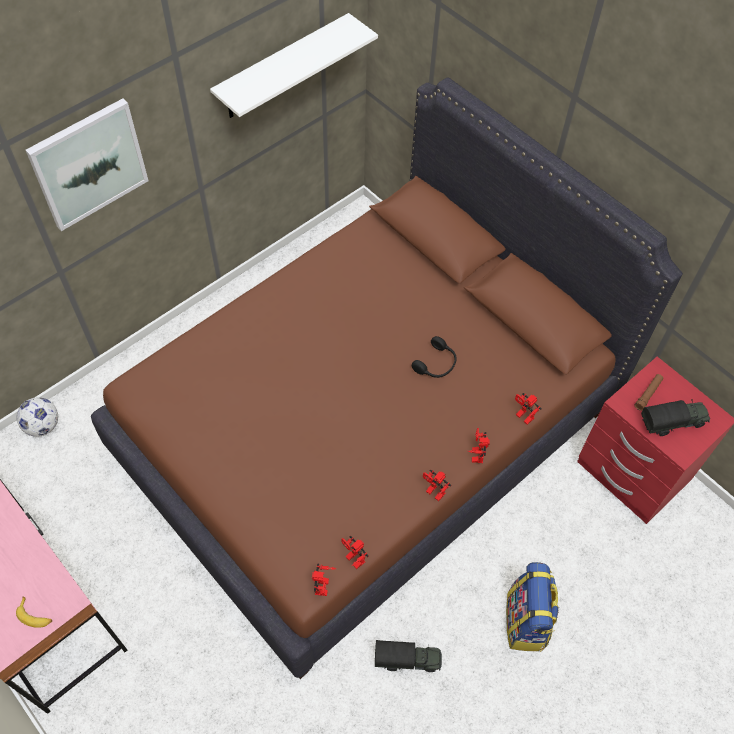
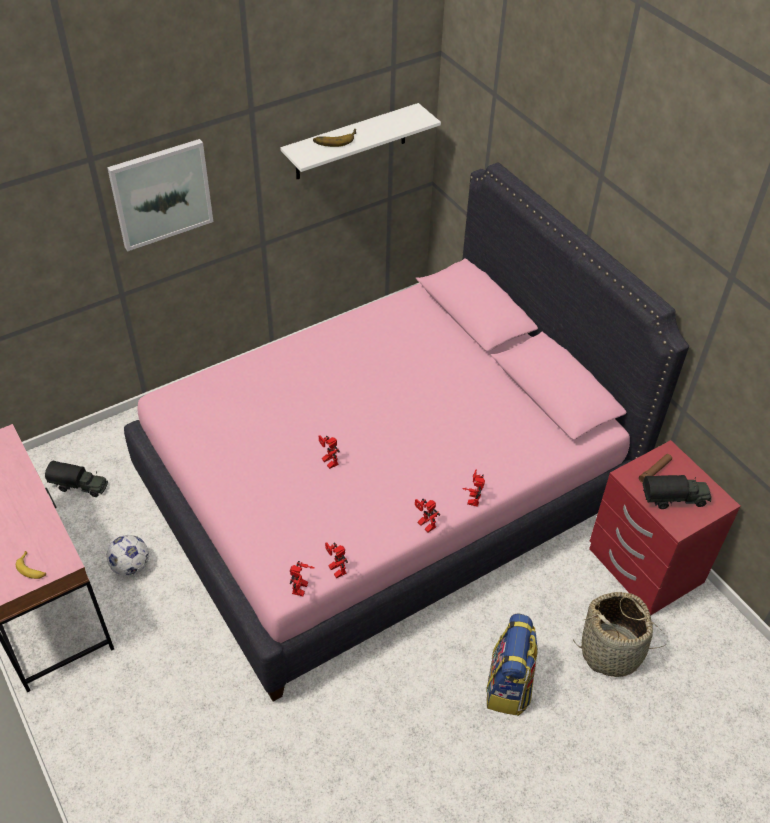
camera: 10 degrees right, 10 degrees down
football [17,397,58,437] -> football moved to [107,535,149,576]
brown bed [91,78,683,679] -> pink bed [124,163,689,702]
toy truck [375,640,442,672] -> toy truck moved to [45,461,108,497]
black headphones [412,336,457,378] -> none
toy robot [515,393,542,425] -> toy robot moved to [319,435,340,469]
none -> banana [313,129,356,147]
none -> basket [573,592,668,677]

